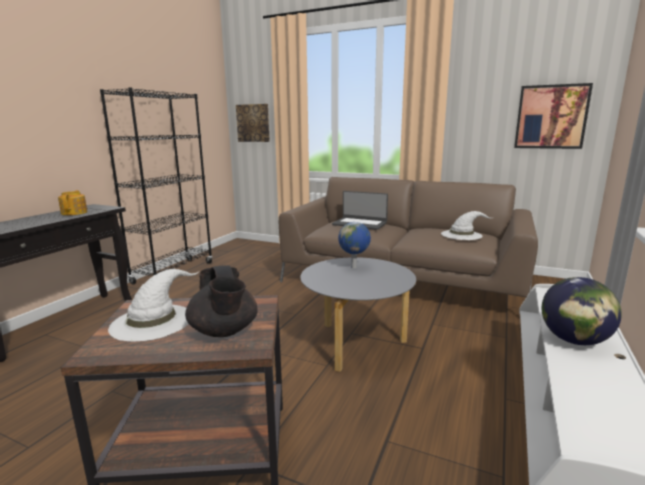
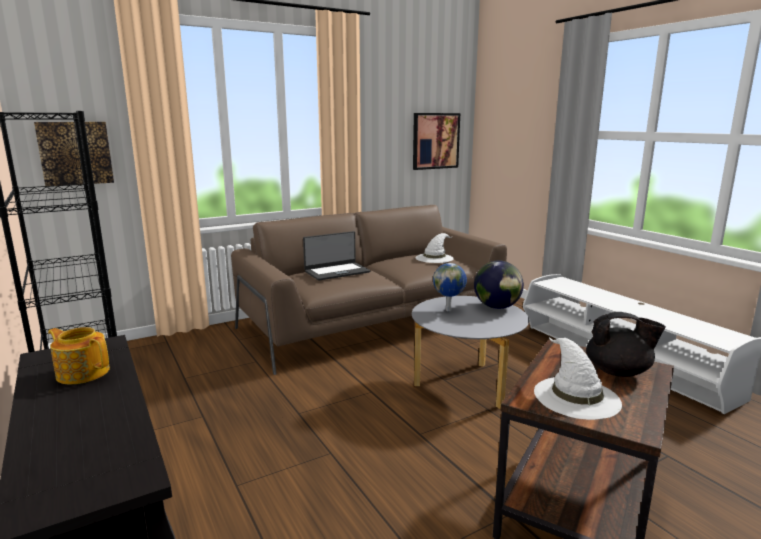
camera: 55 degrees left, 0 degrees up
globe [542,277,622,345] -> globe moved to [474,260,524,309]

